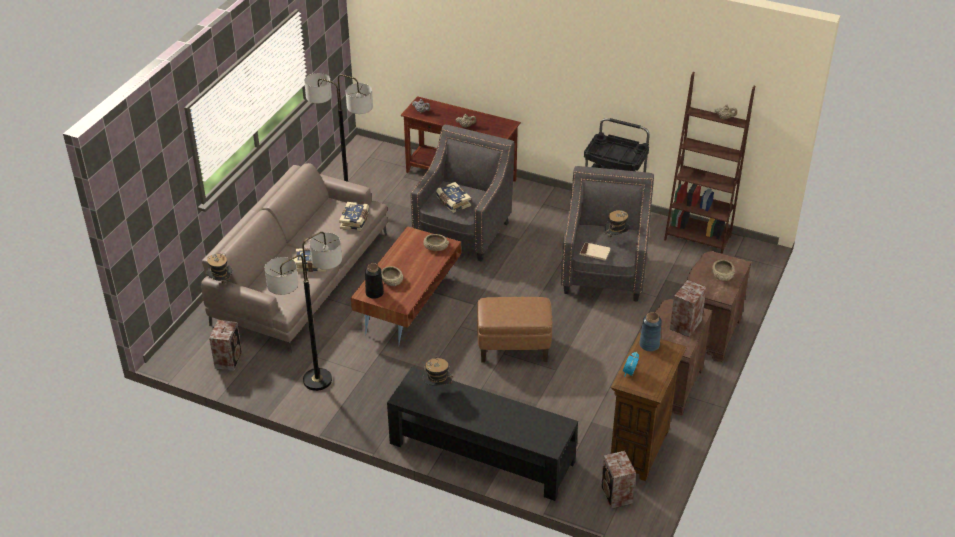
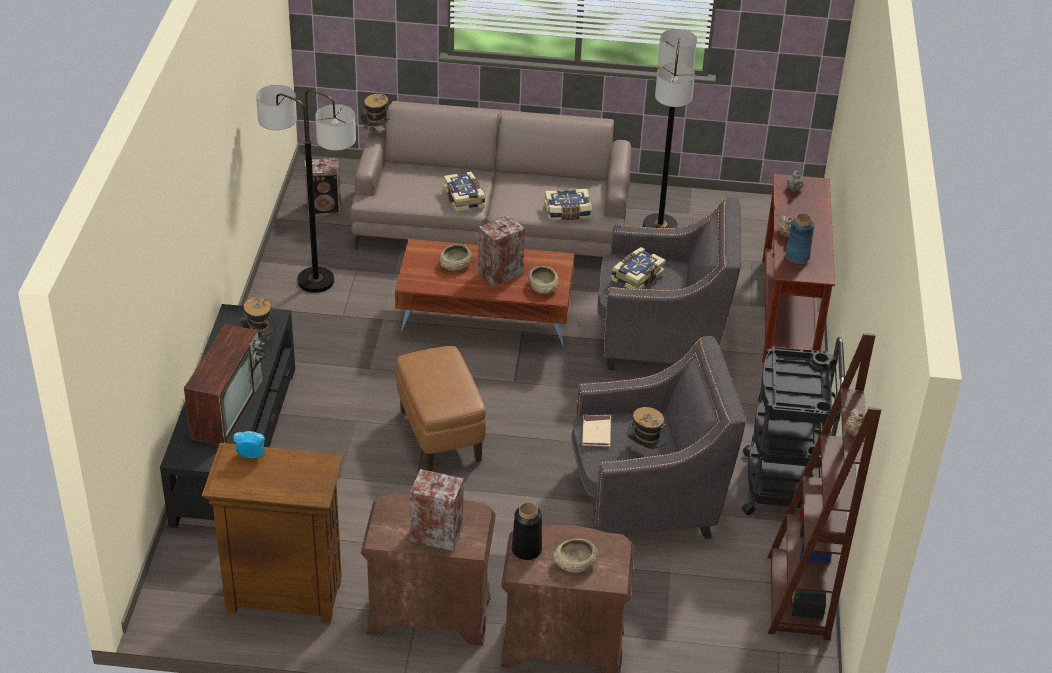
camera: 70 degrees right, 0 degrees up
black vase [365,263,384,299] -> black vase moved to [512,502,542,560]
speaker [601,451,636,509] -> speaker moved to [478,215,525,286]
blue vase [639,312,662,351] -> blue vase moved to [785,214,814,264]
none -> television [184,324,266,445]

